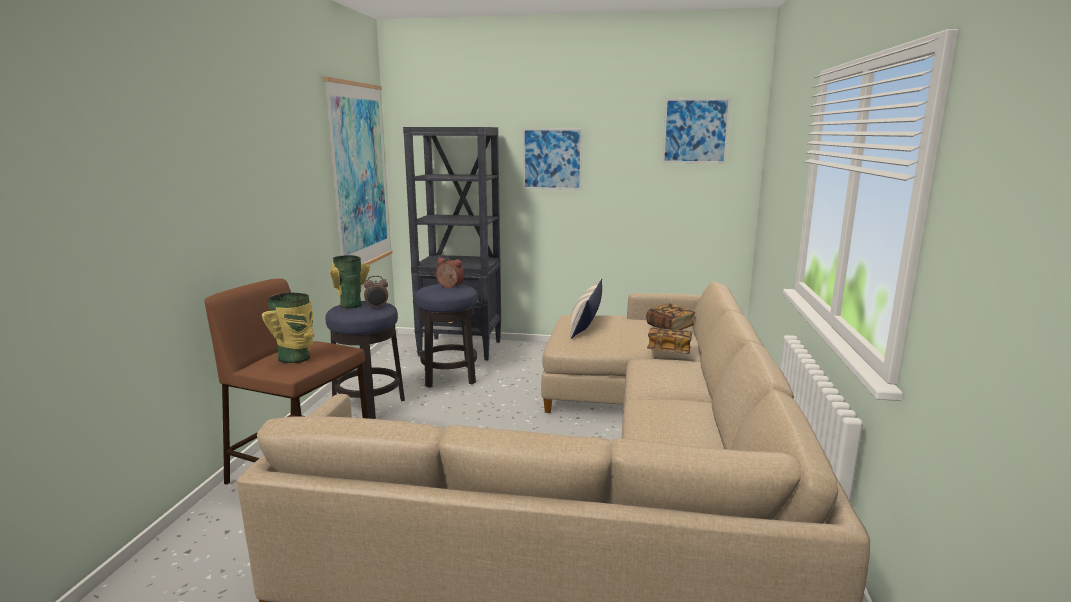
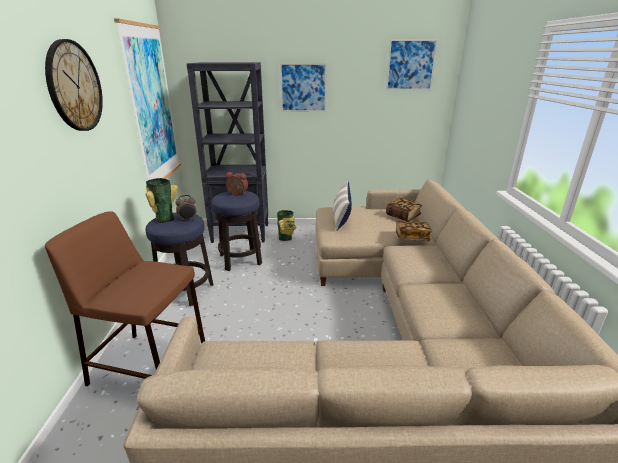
camera: 10 degrees left, 10 degrees up
vase [262,292,314,363] -> vase moved to [277,210,296,241]
none -> wall clock [45,39,103,131]

